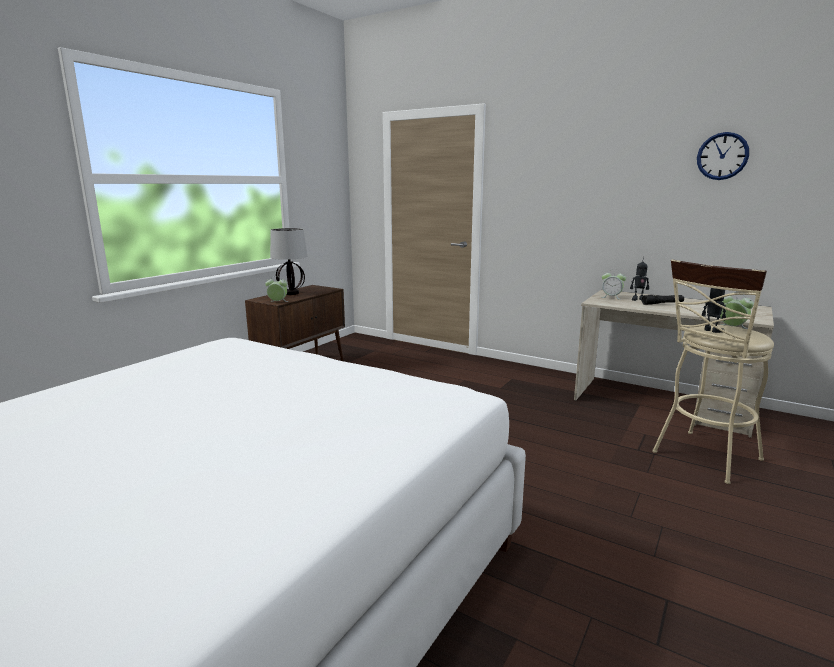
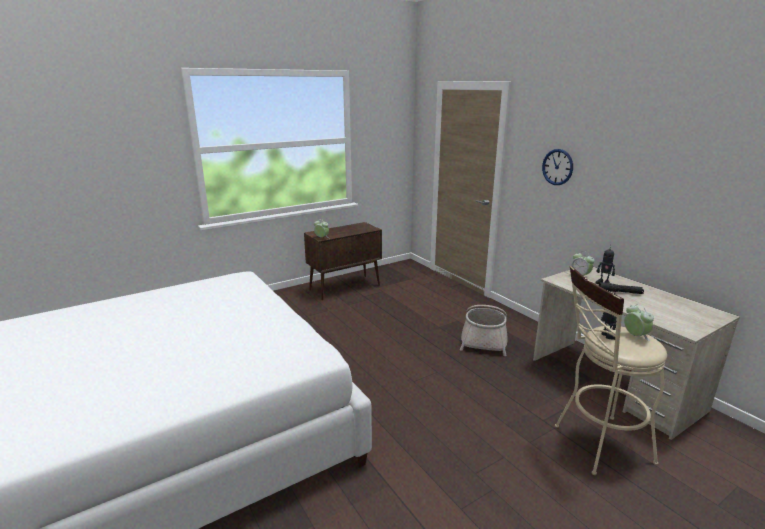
camera: 25 degrees right, 5 degrees up
table lamp [270,228,307,295] -> none
wall clock [697,132,749,180] -> wall clock moved to [542,149,573,185]
none -> basket [460,305,508,356]

